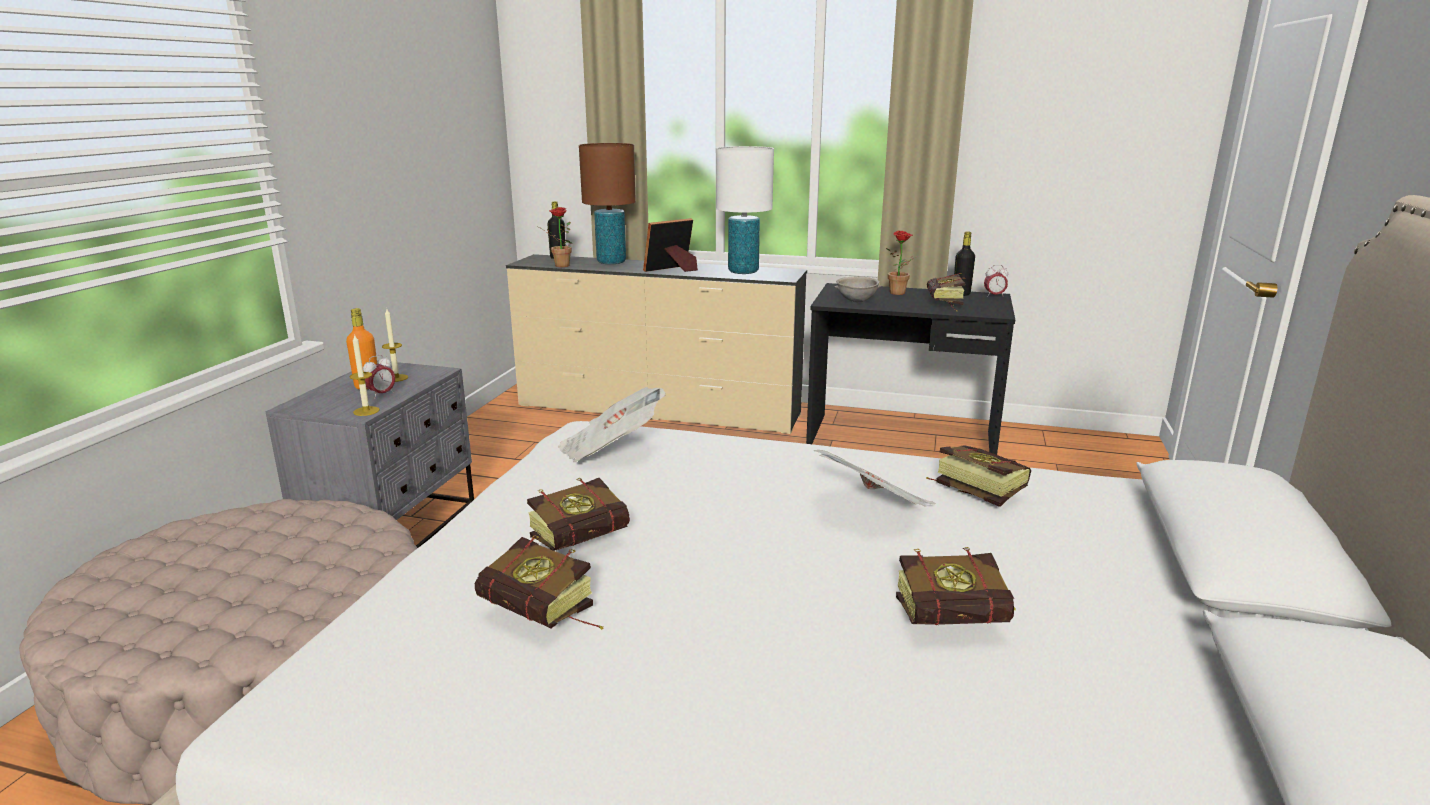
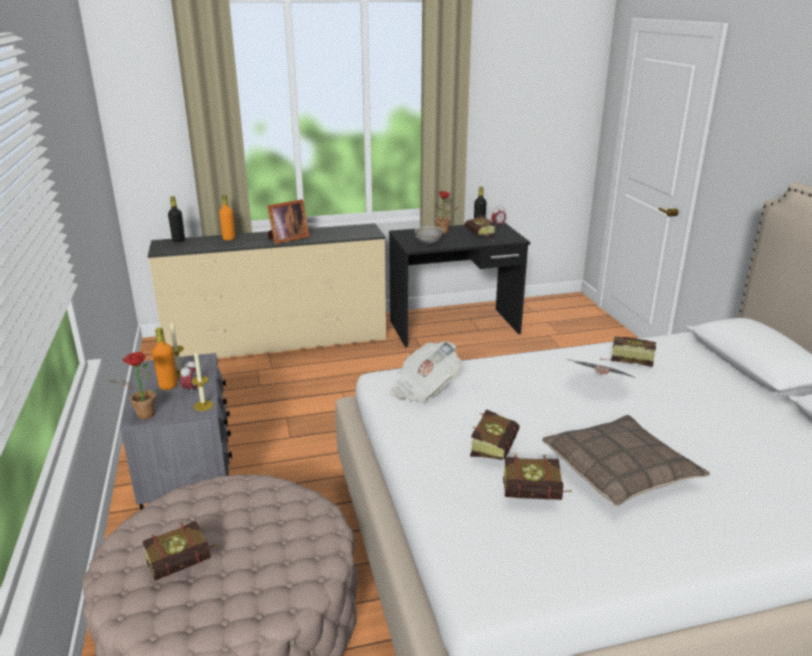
camera: 30 degrees left, 5 degrees up
potted plant [538,207,572,267] -> potted plant moved to [107,352,158,419]
brown table lamp [579,143,636,264] -> orange bottle [219,194,235,240]
picture frame [643,218,698,272] -> picture frame turned 150 degrees counterclockwise [267,199,310,244]
white table lamp [716,146,774,274] -> none
book [896,547,1016,625] -> book moved to [143,521,217,580]
none -> pillow [542,415,710,507]

